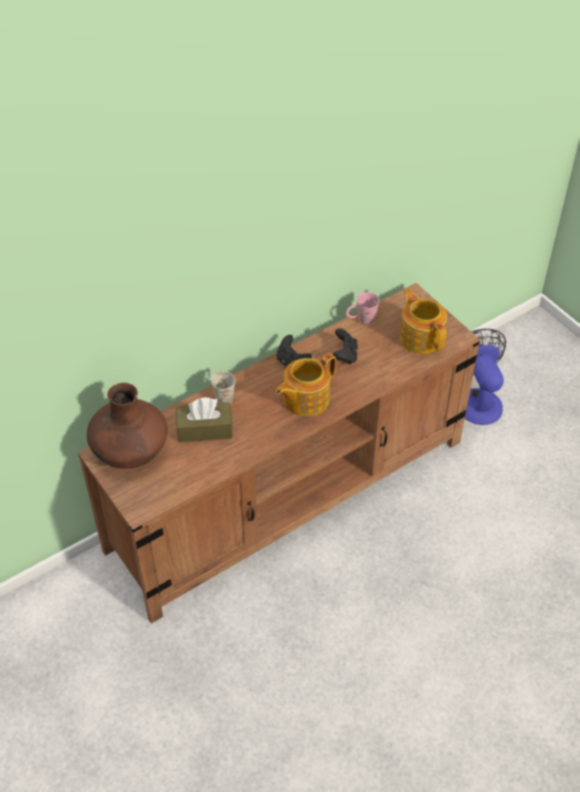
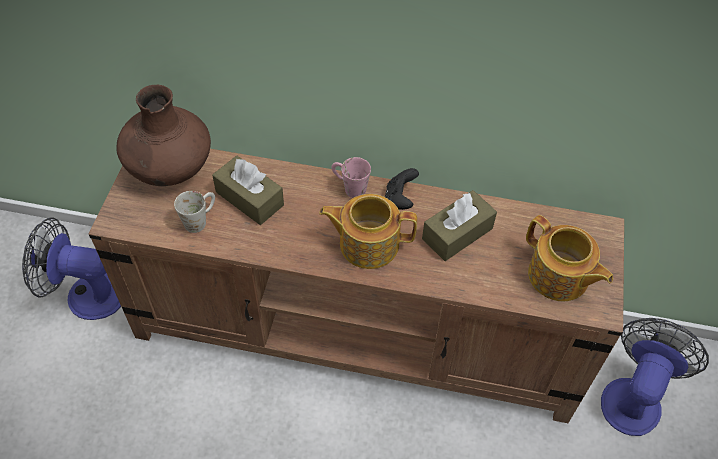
camera: 45 degrees right, 5 degrees up
white mug [211,369,235,403] -> white mug moved to [174,191,215,233]
black game controller [333,328,358,364] -> brown tissue box [422,190,497,261]
pink mug [346,292,379,325] -> pink mug moved to [331,157,371,198]
teapot [399,288,447,354] -> teapot turned 120 degrees clockwise [526,215,613,302]
none -> fan [22,217,121,320]

